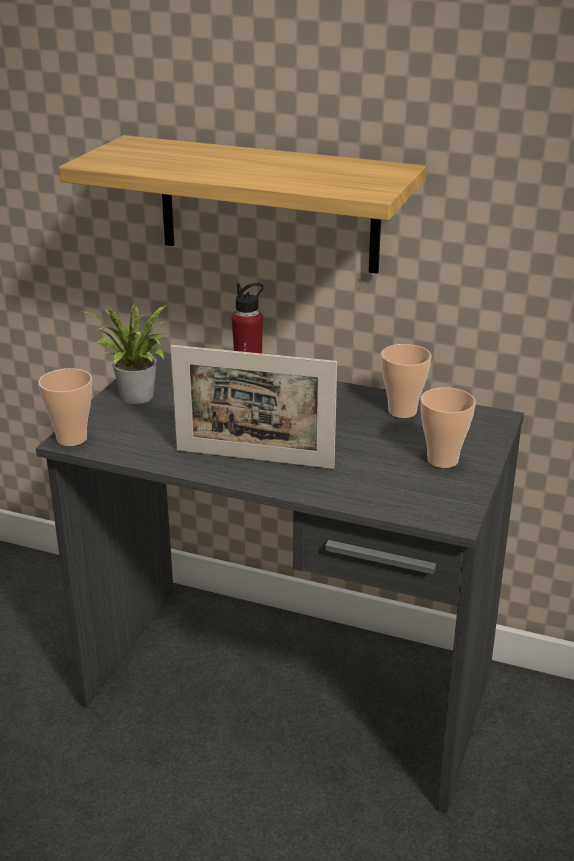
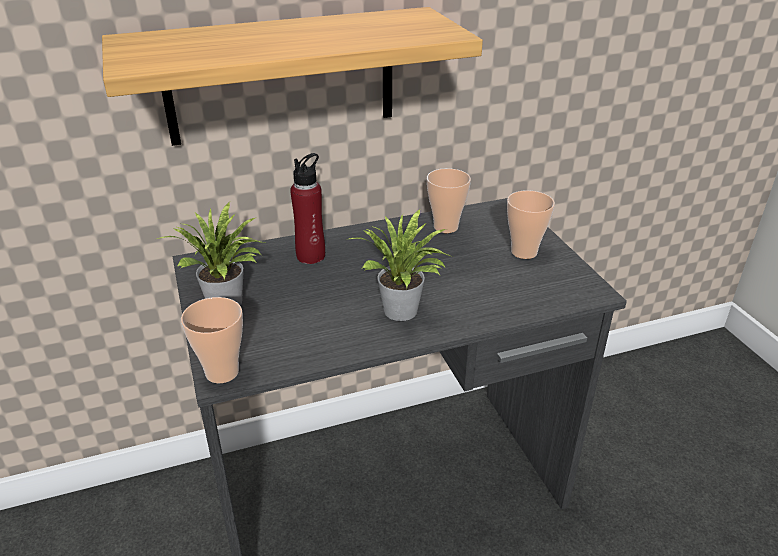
camera: 40 degrees left, 5 degrees up
picture frame [170,345,337,469] -> potted plant [349,208,453,321]

